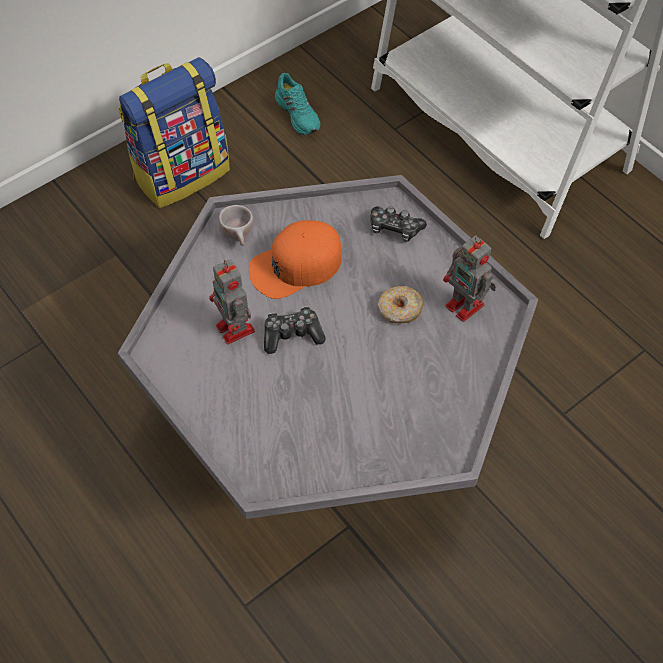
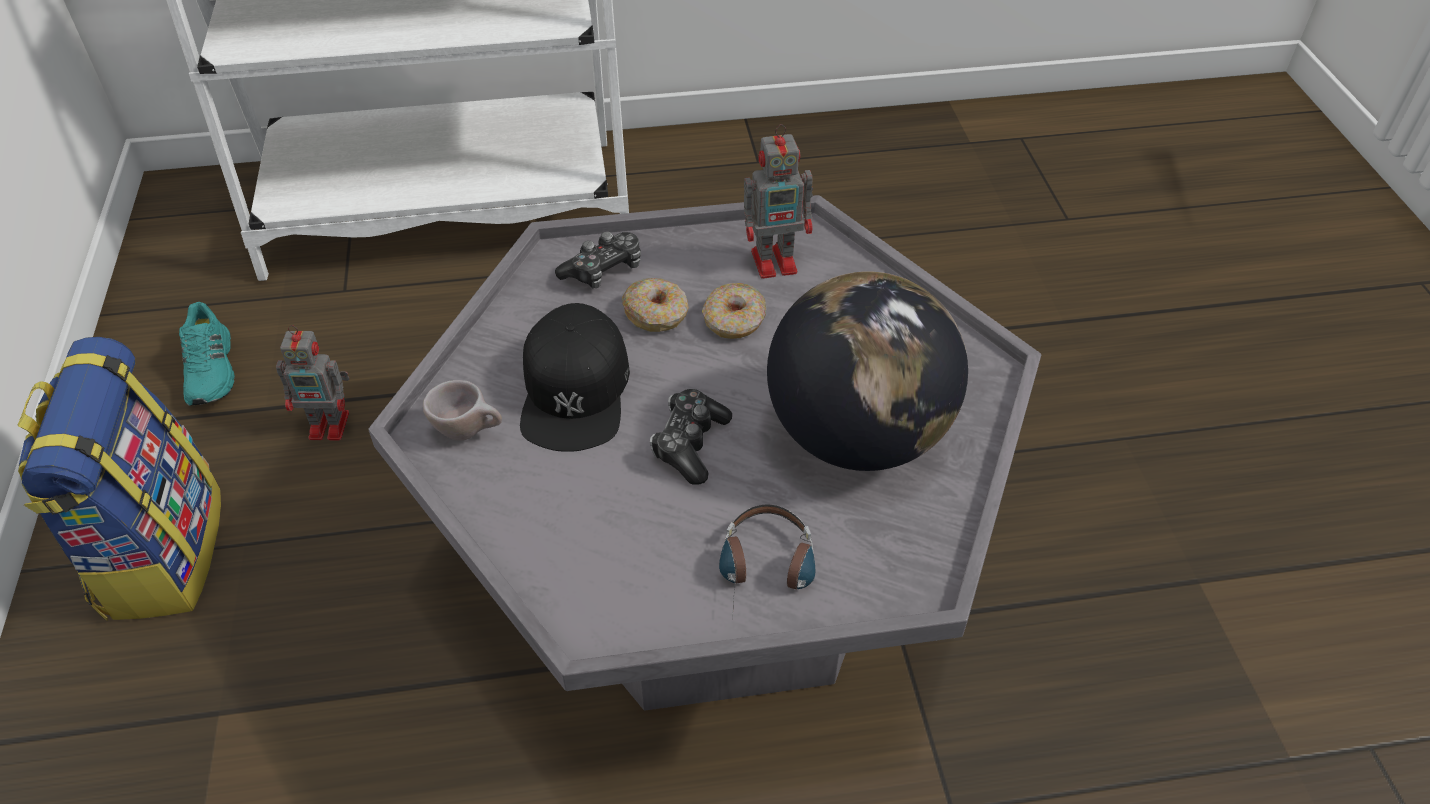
camera: 60 degrees left, 10 degrees down
toy robot [209,259,255,344] -> toy robot moved to [276,325,350,440]
orange cap [249,220,342,299] -> black cap [520,303,630,452]
turquoise shoe [275,73,321,135] -> turquoise shoe turned 75 degrees clockwise [179,302,235,406]
none -> donut [622,278,689,332]
none -> headphones [719,505,815,619]
none -> globe [767,271,968,471]

